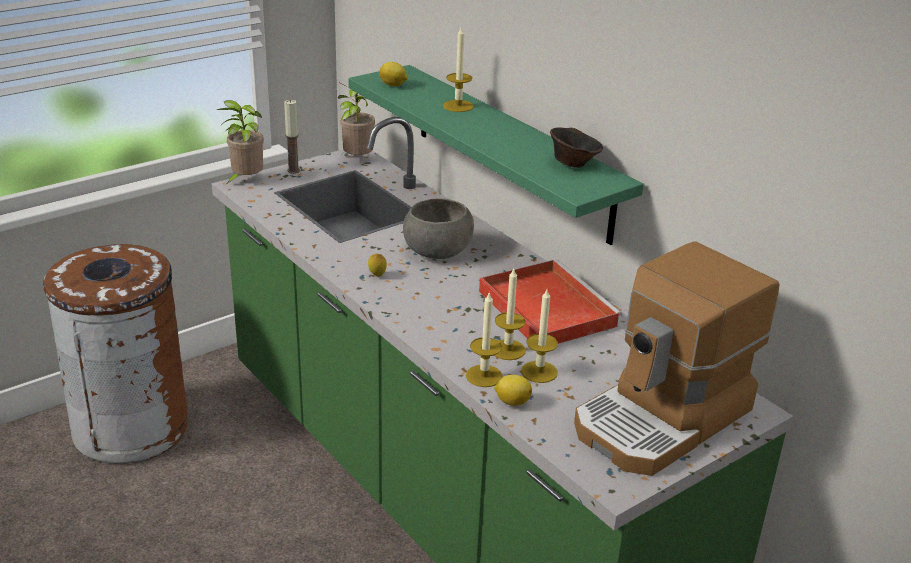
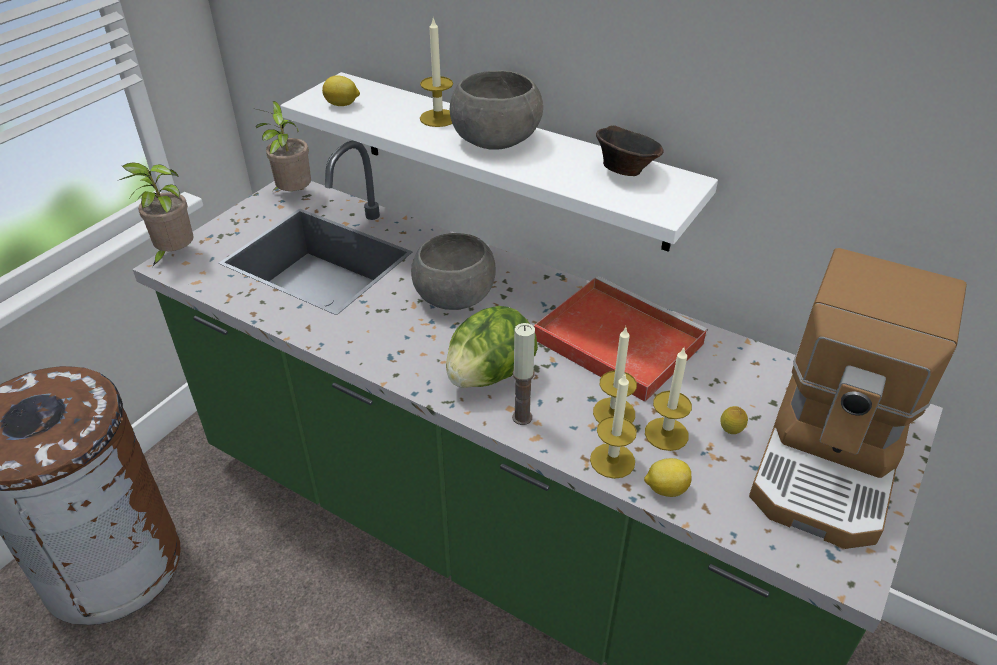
camera: 20 degrees left, 10 degrees up
candle [284,100,300,174] -> candle moved to [512,323,535,425]
green shelf [348,65,644,245] -> white shelf [280,72,718,251]
lemon [368,254,387,276] -> lemon moved to [720,406,748,434]
none -> lettuce [446,306,538,388]
none -> grey bowl [450,71,543,150]

